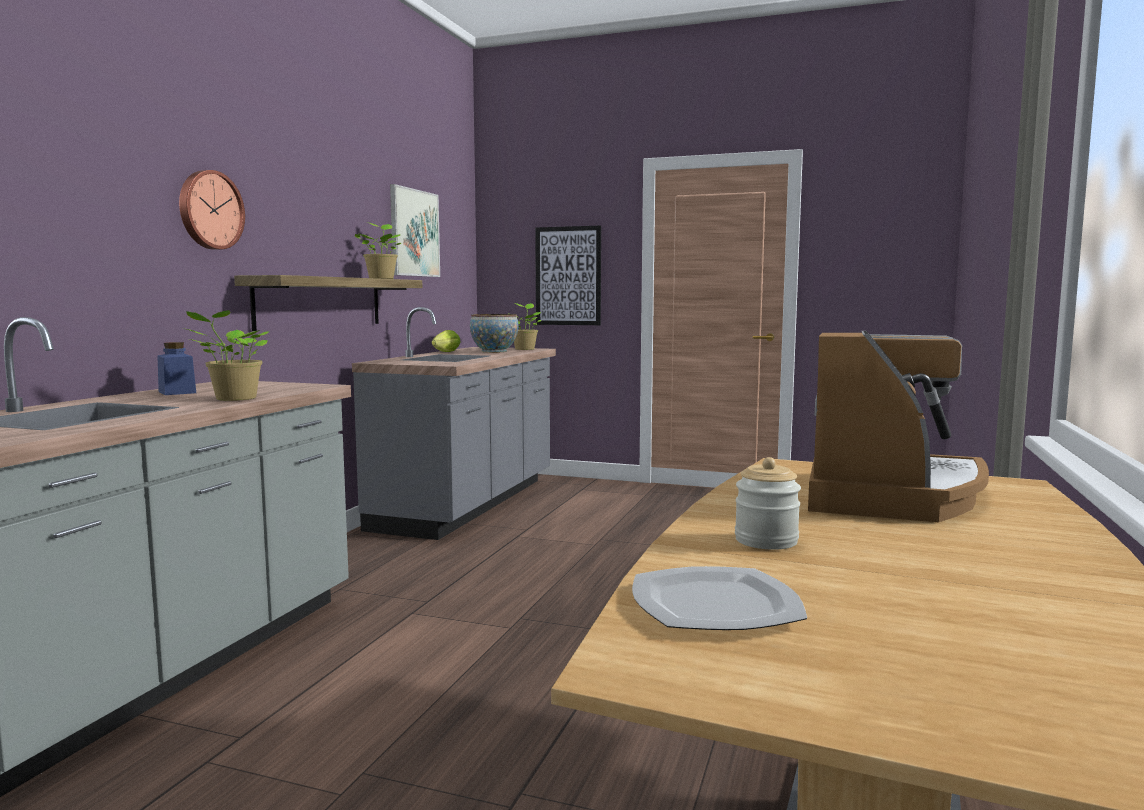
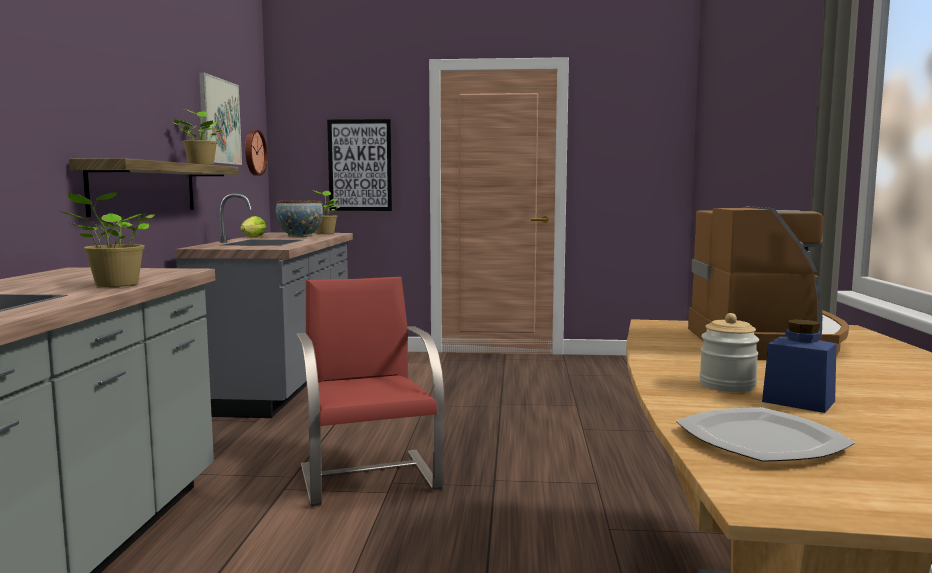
camera: 15 degrees left, 0 degrees up
blue jar [158,342,196,395] -> blue jar moved to [762,319,837,413]
wall clock [179,170,245,250] -> wall clock moved to [245,130,267,176]
none -> red chair [296,277,444,507]

